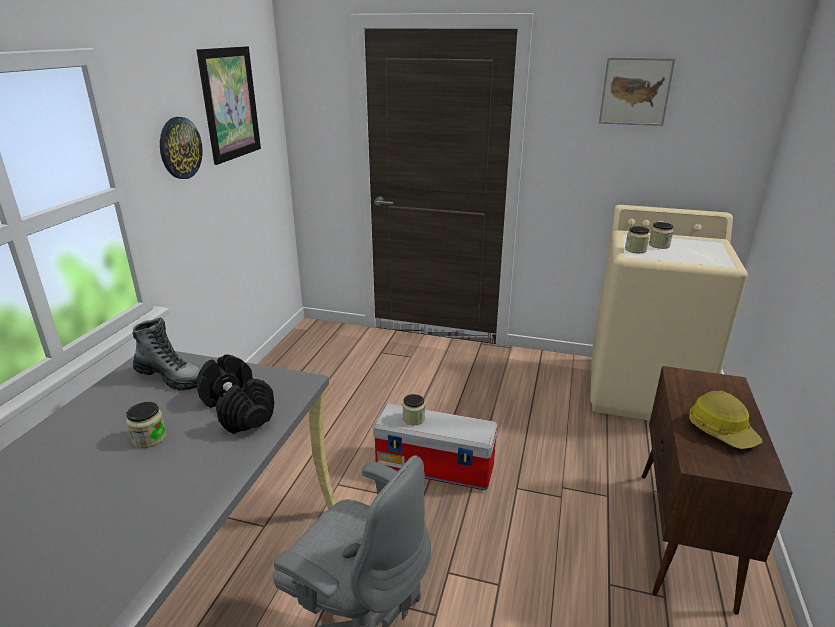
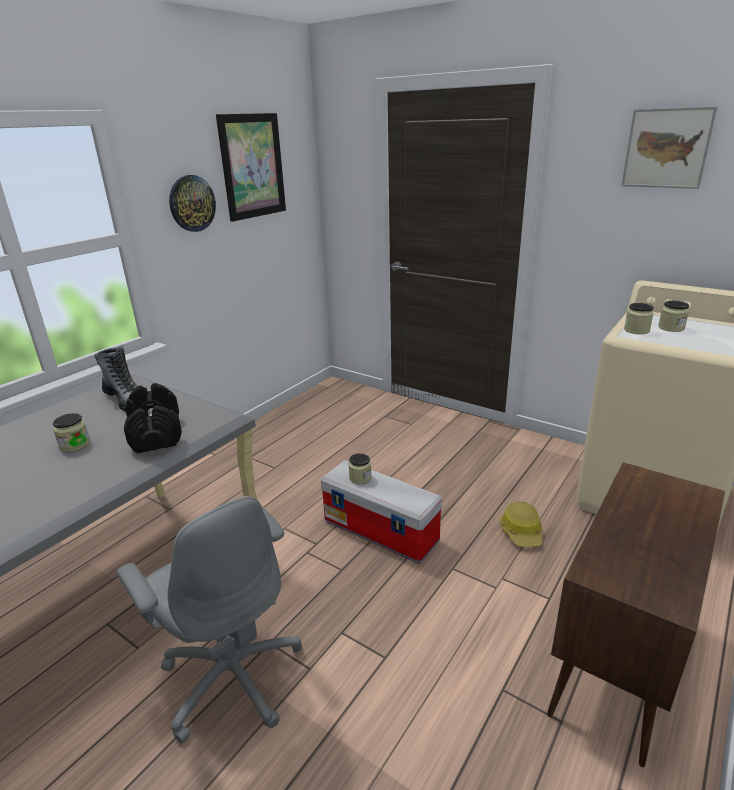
camera: 20 degrees right, 0 degrees up
hard hat [689,391,762,449] -> hard hat moved to [499,501,542,547]

